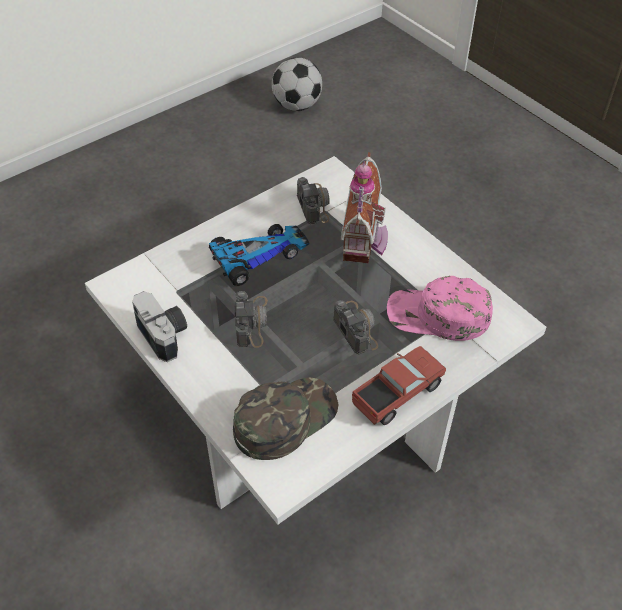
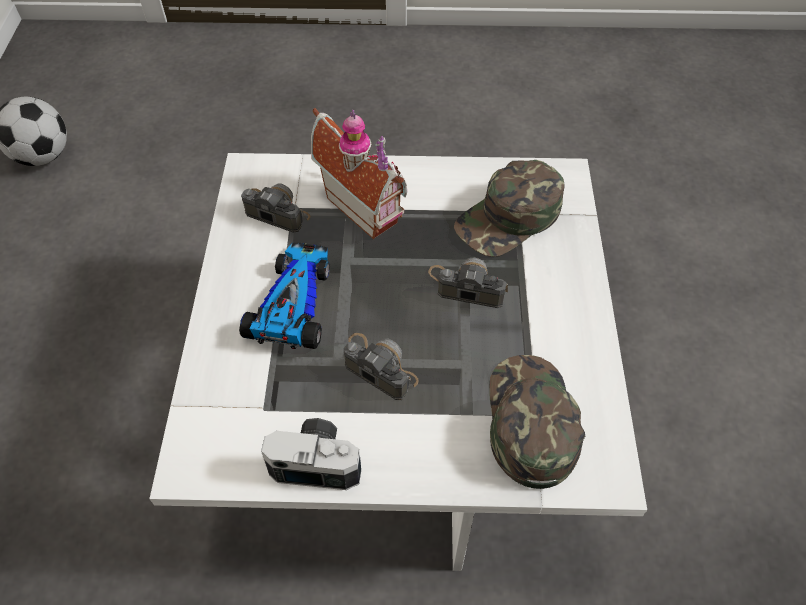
camera: 50 degrees left, 5 degrees up
toy truck [352,346,446,425] -> none
pink cap [387,276,493,341] -> green cap [454,160,564,257]

